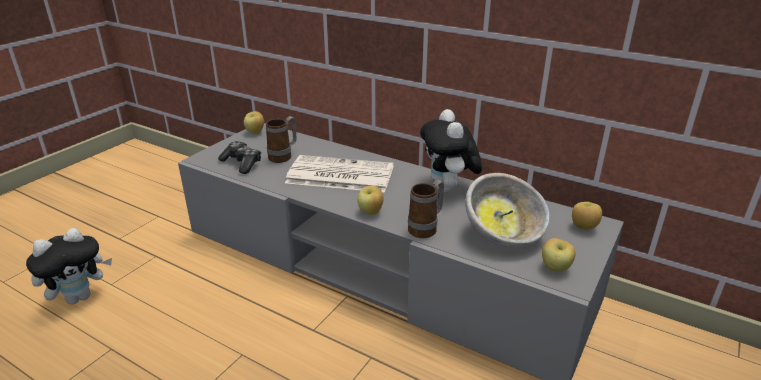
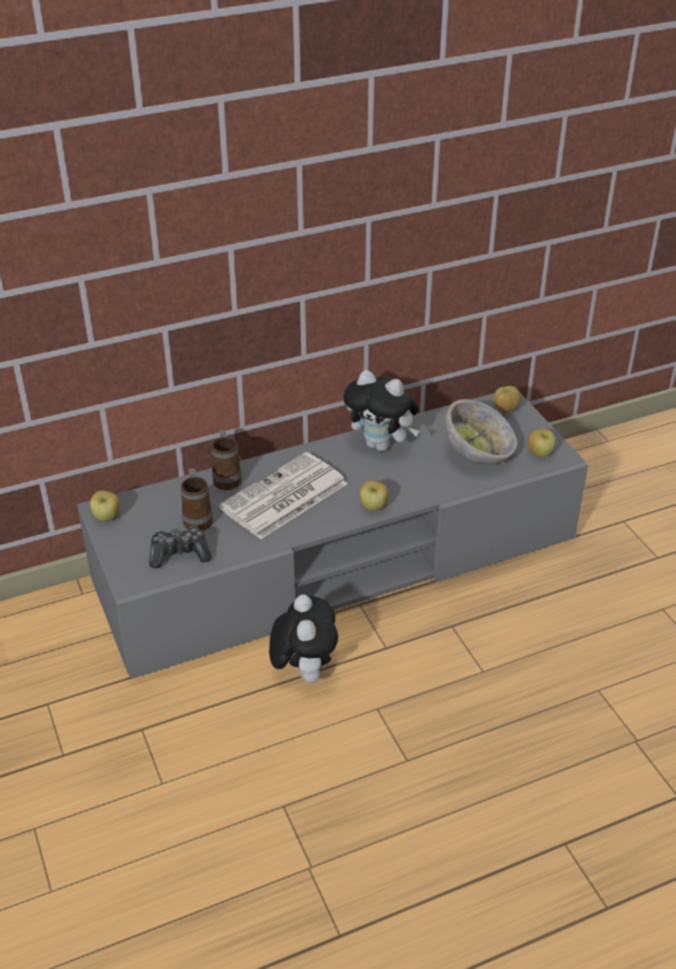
camera: 55 degrees left, 10 degrees up
plush toy [26,228,112,304] -> plush toy moved to [269,595,338,683]
mug [408,180,444,238] -> mug moved to [212,429,242,490]

